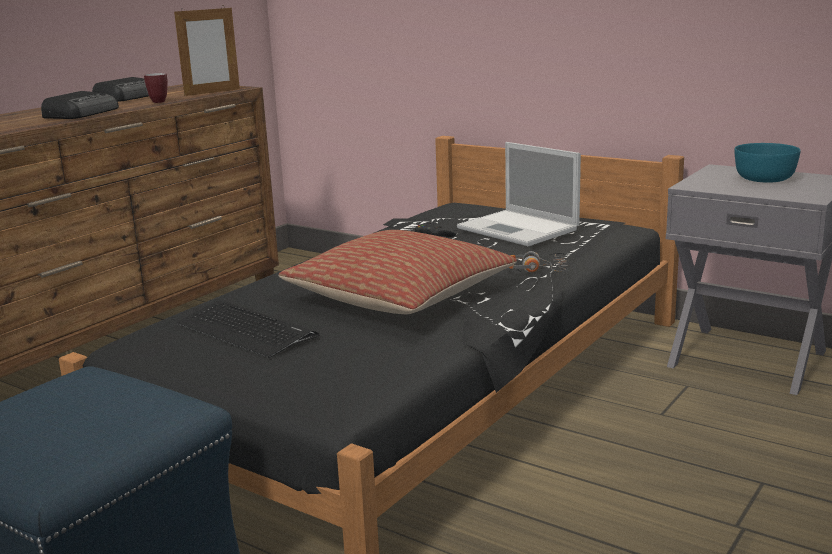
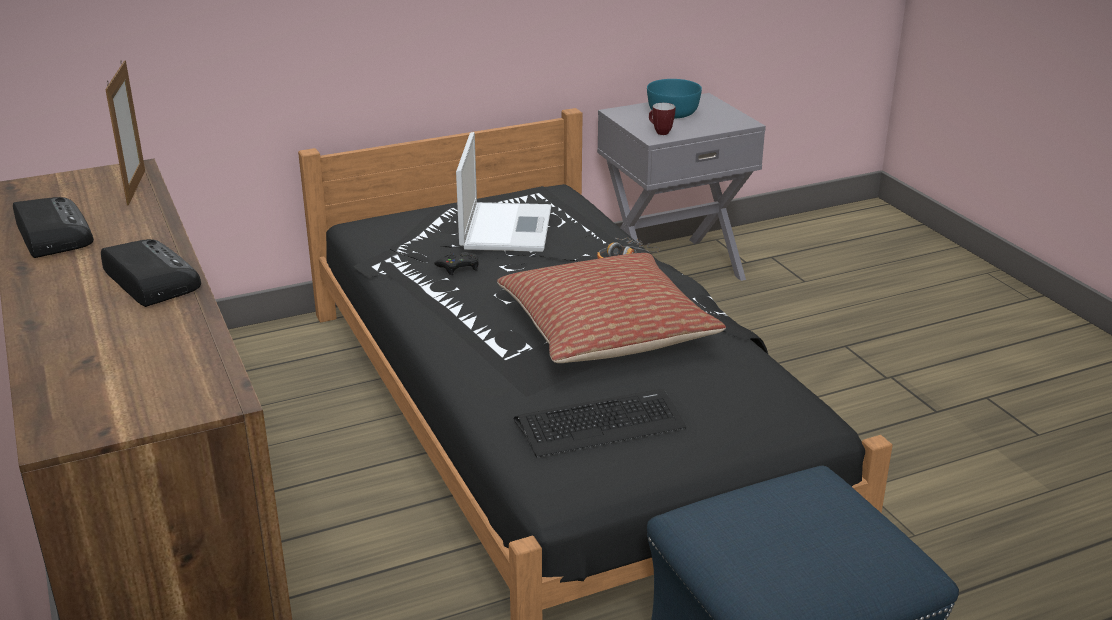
camera: 60 degrees left, 10 degrees up
mug [144,73,168,103] -> mug moved to [649,103,675,135]
laptop [457,142,581,246] -> laptop turned 75 degrees counterclockwise [456,132,551,252]

